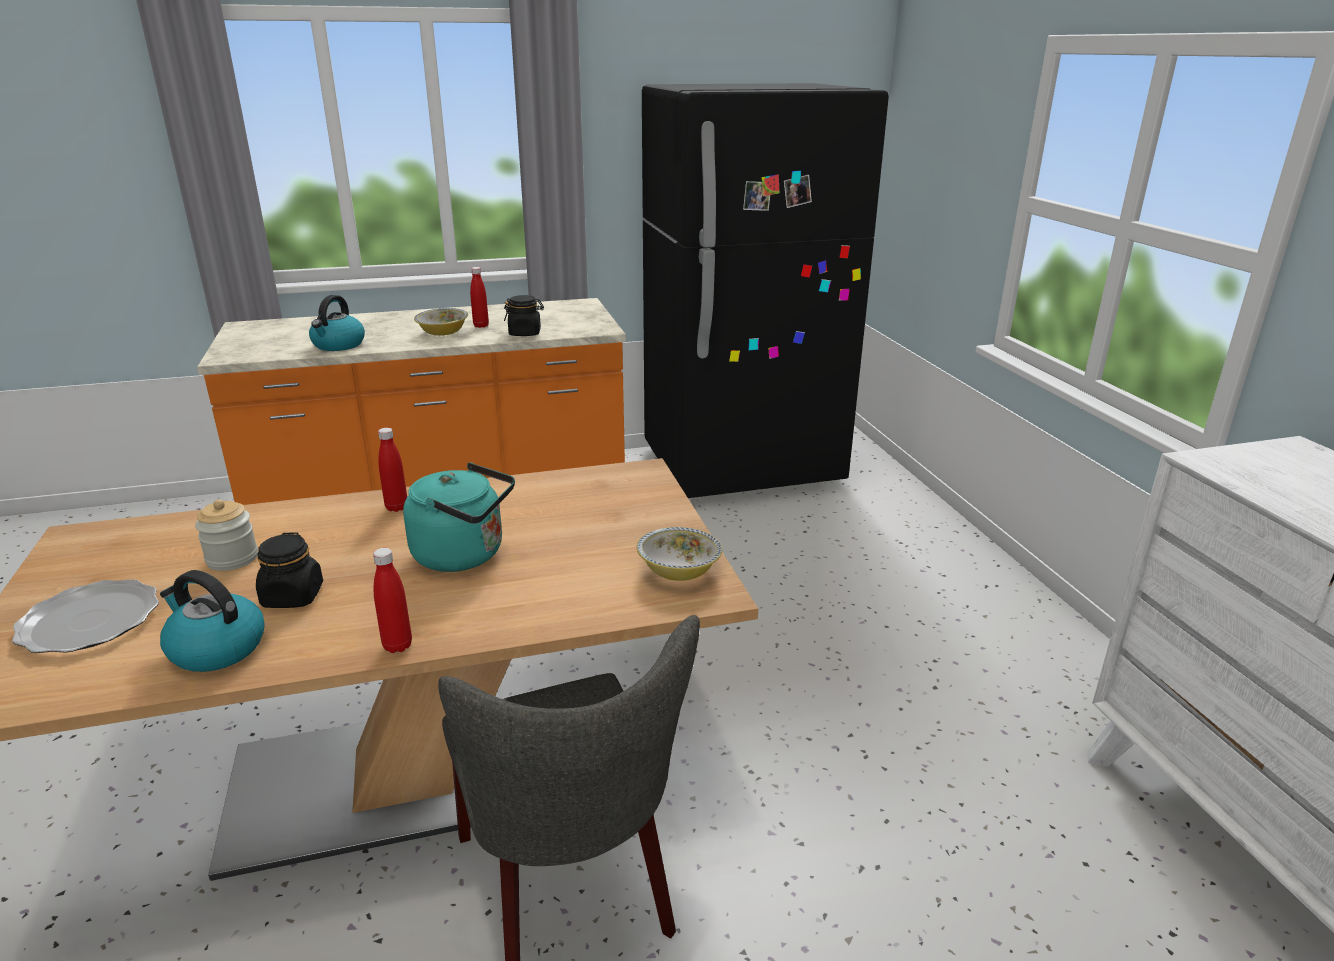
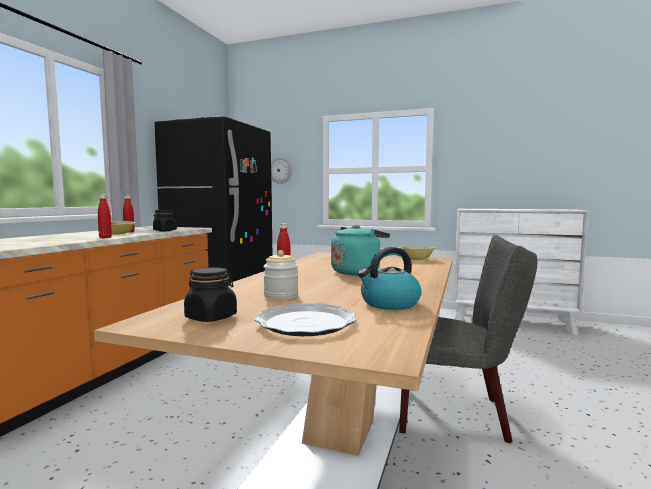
camera: 55 degrees left, 20 degrees down
black jar [256,532,323,608] -> black jar moved to [184,267,237,322]
kettle [309,295,365,351] -> none
red bottle [373,548,412,653] -> red bottle moved to [98,195,112,238]
none -> wall clock [271,157,292,184]

